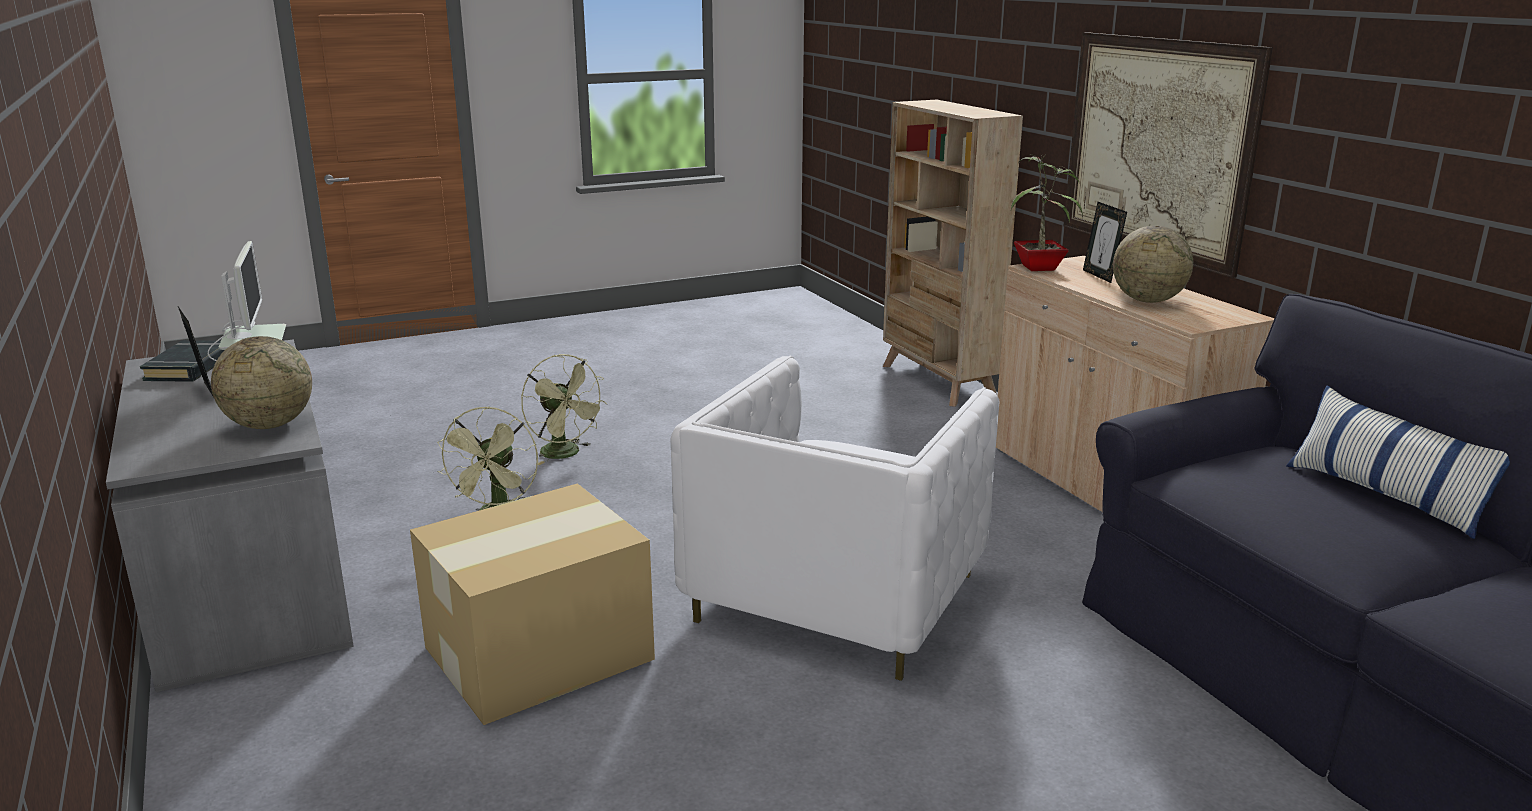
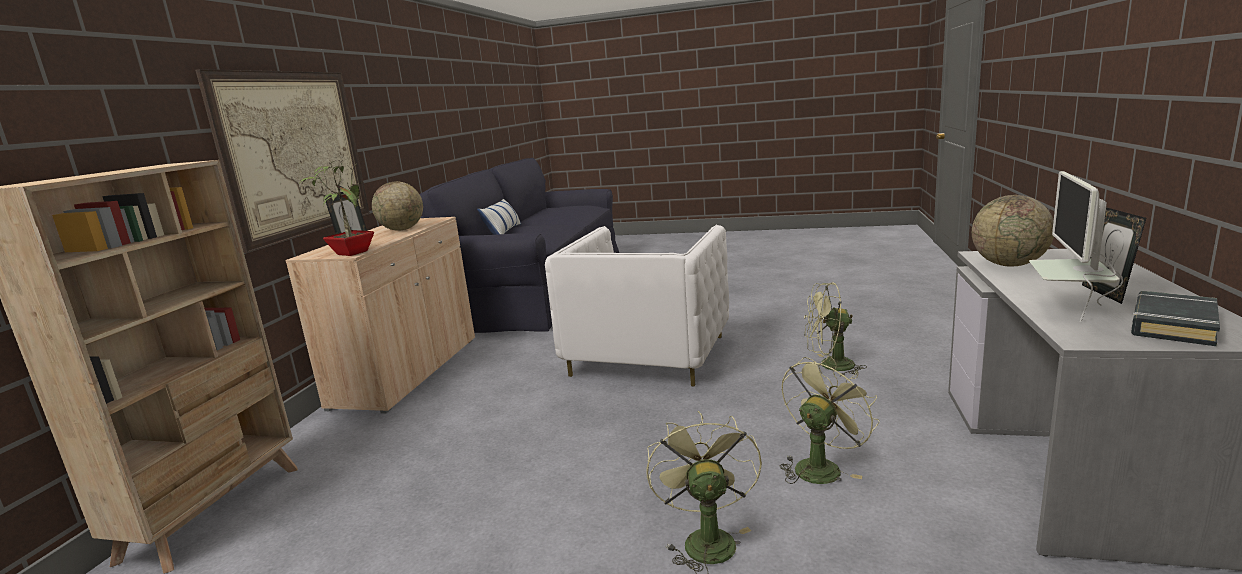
camera: 140 degrees left, 5 degrees down
cardboard box [410,483,655,725] -> green fan [804,282,867,377]
white armchair [670,356,1000,681] -> white armchair turned 135 degrees clockwise [545,225,729,387]

